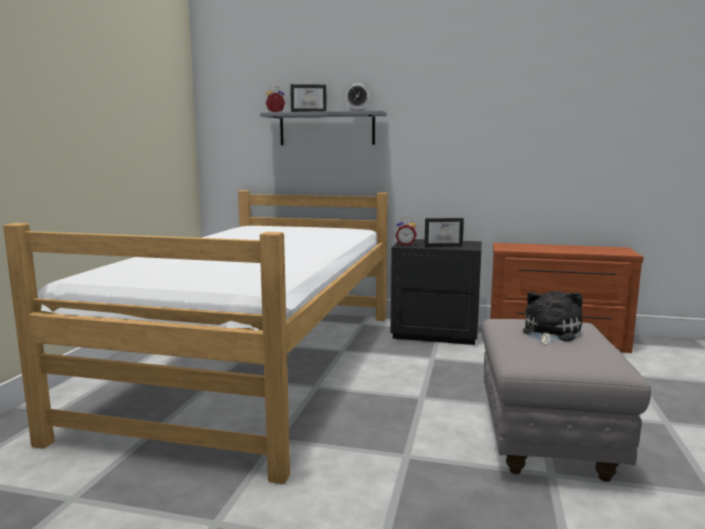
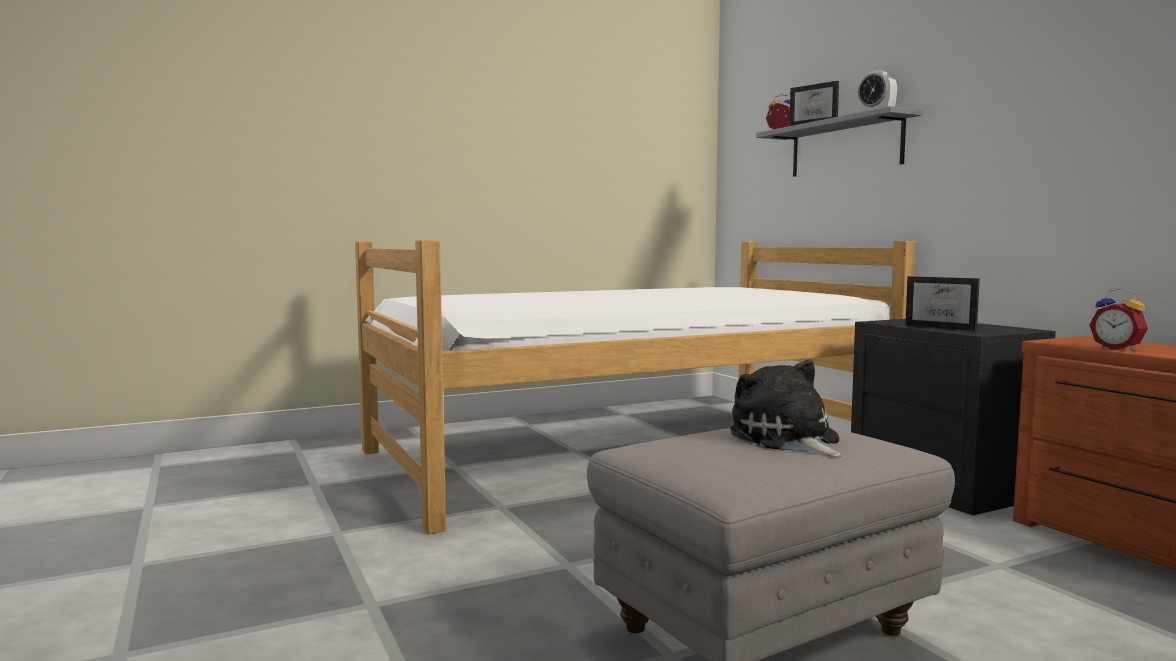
camera: 50 degrees right, 5 degrees down
alarm clock [395,217,417,246] -> alarm clock moved to [1089,288,1148,351]
plush toy [523,291,583,346] -> plush toy turned 105 degrees counterclockwise [730,360,842,457]

